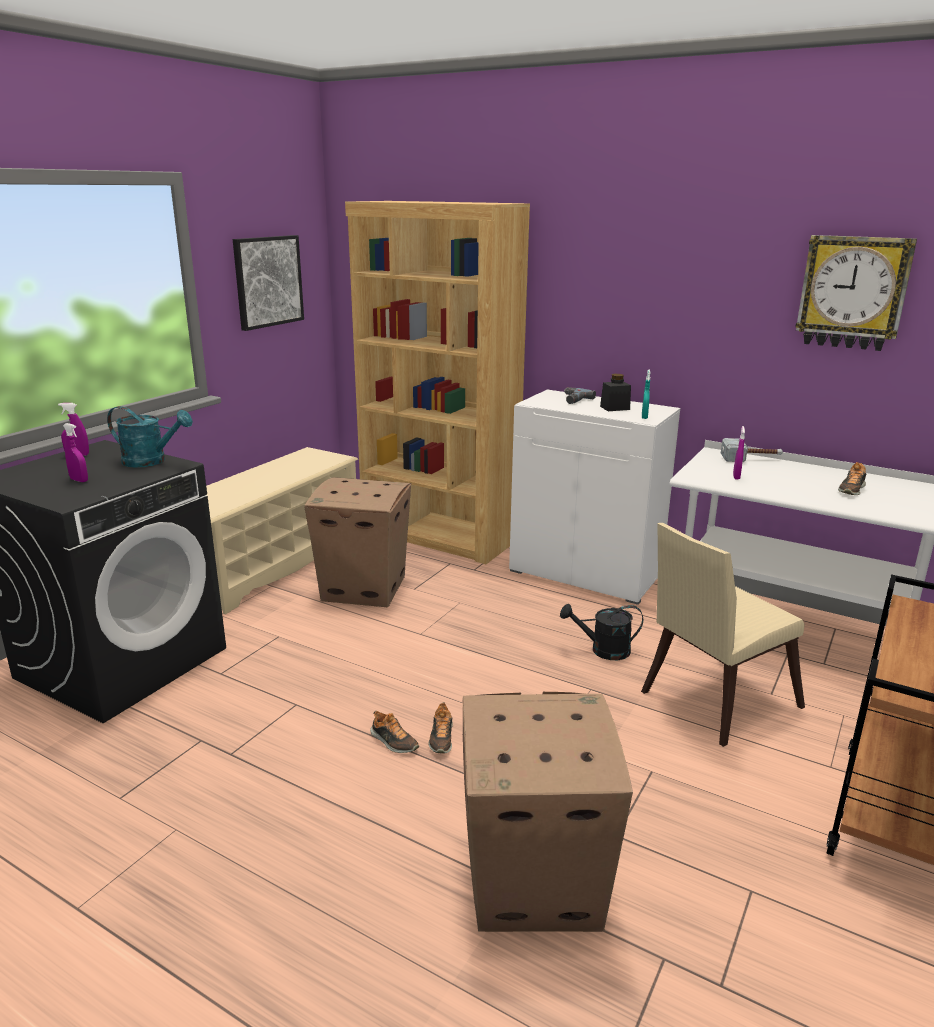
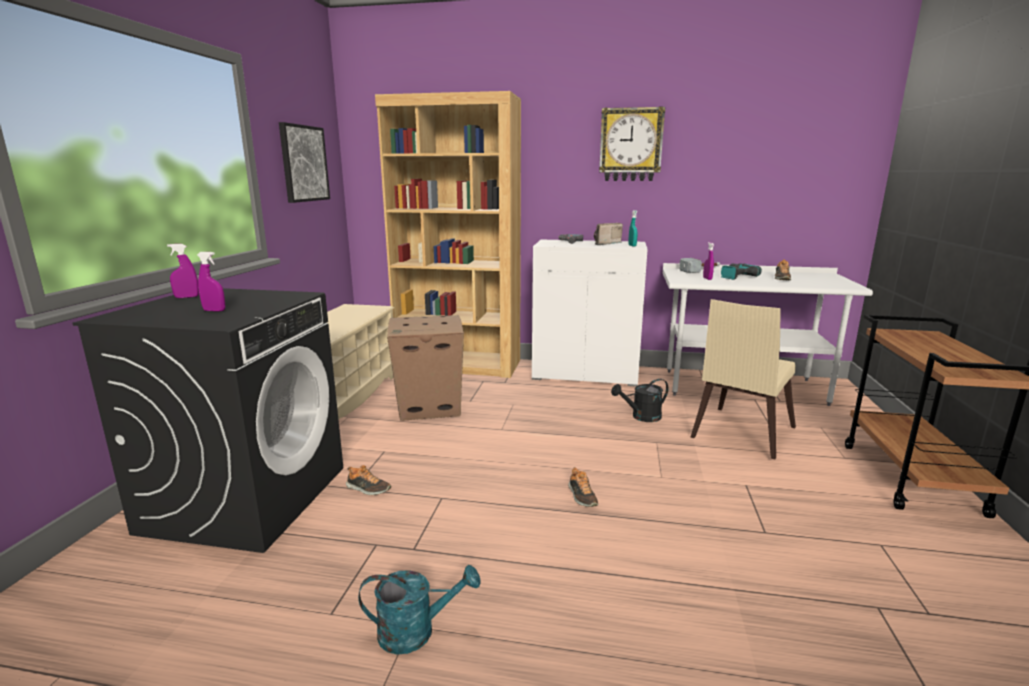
camera: 20 degrees left, 5 degrees down
turquoise watering can [107,406,193,468] -> turquoise watering can moved to [358,565,481,655]
shoe [370,711,419,753] -> shoe moved to [346,465,391,495]
cardboard box [463,692,633,932] -> none
black jar [600,374,631,411] -> radio [594,223,623,245]
wall clock [795,235,917,351] -> wall clock moved to [599,106,665,181]
none -> power drill [721,263,762,280]

